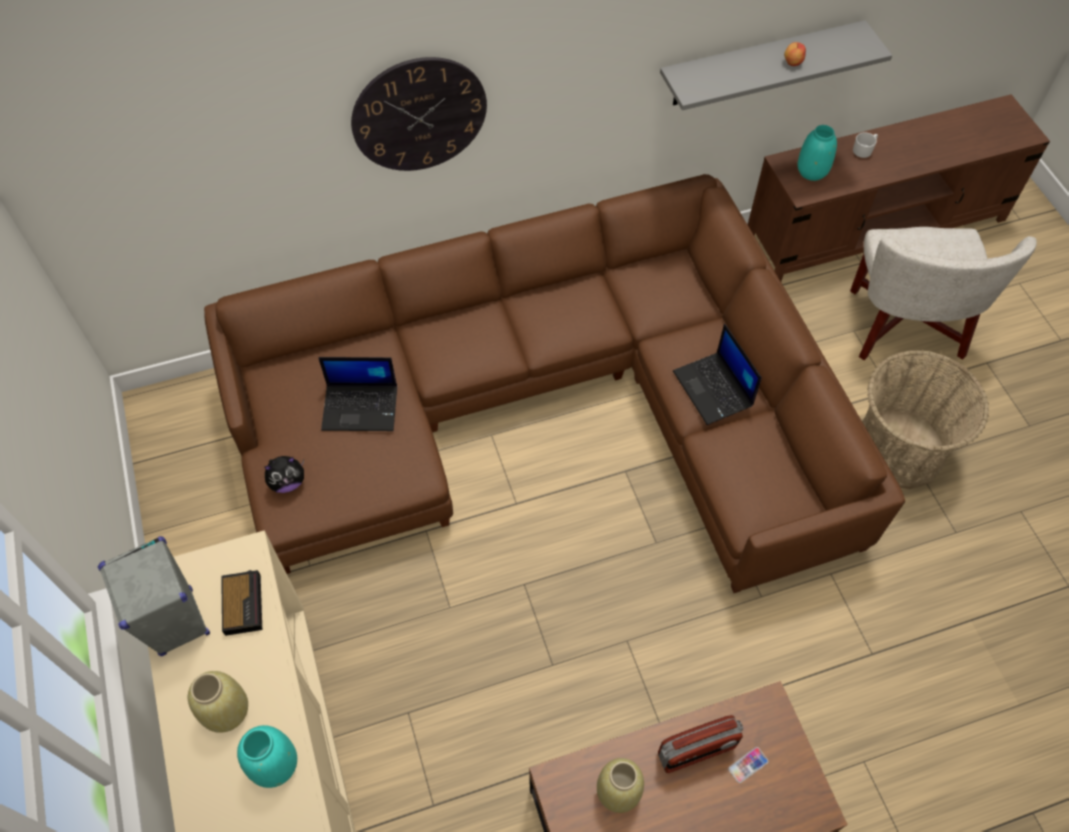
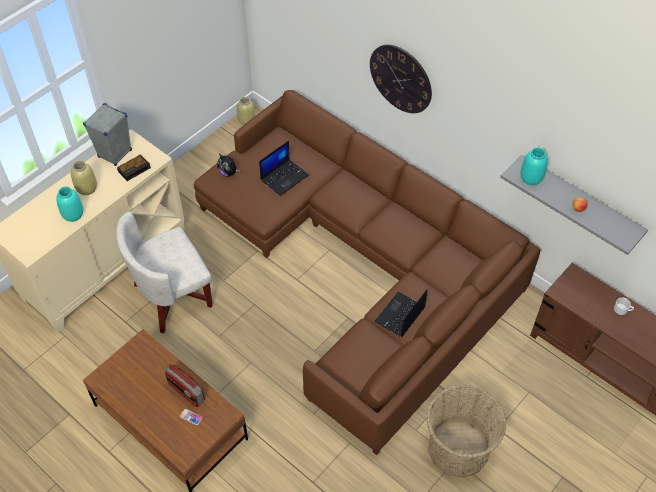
camera: 60 degrees right, 5 degrees down
laptop [318,357,397,431] -> laptop turned 105 degrees counterclockwise [259,141,309,196]
beige vase [597,758,644,813] -> beige vase moved to [237,97,255,125]
turquoise vase [798,125,837,181] -> turquoise vase moved to [521,147,548,185]
white armchair [850,227,1037,360] -> white armchair moved to [116,211,213,333]

